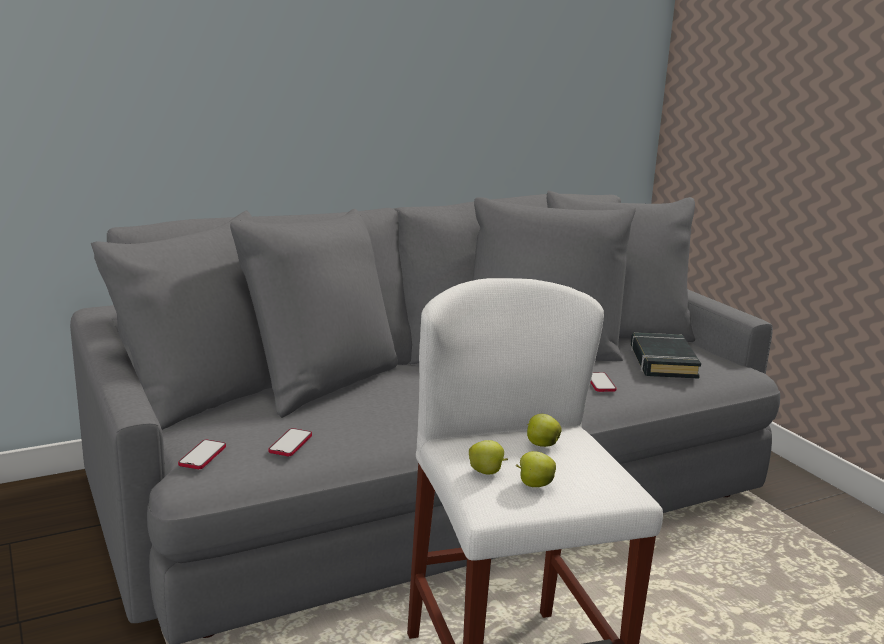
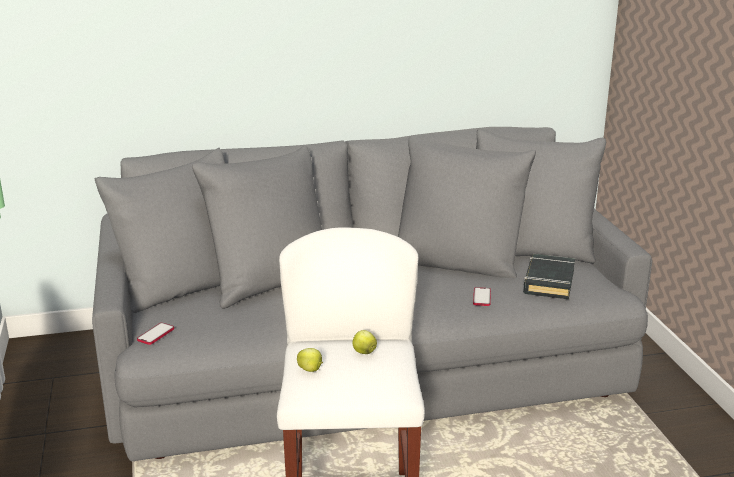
camera: 15 degrees right, 5 degrees up
phone [269,428,312,456] -> none
apple [516,451,556,487] -> none

